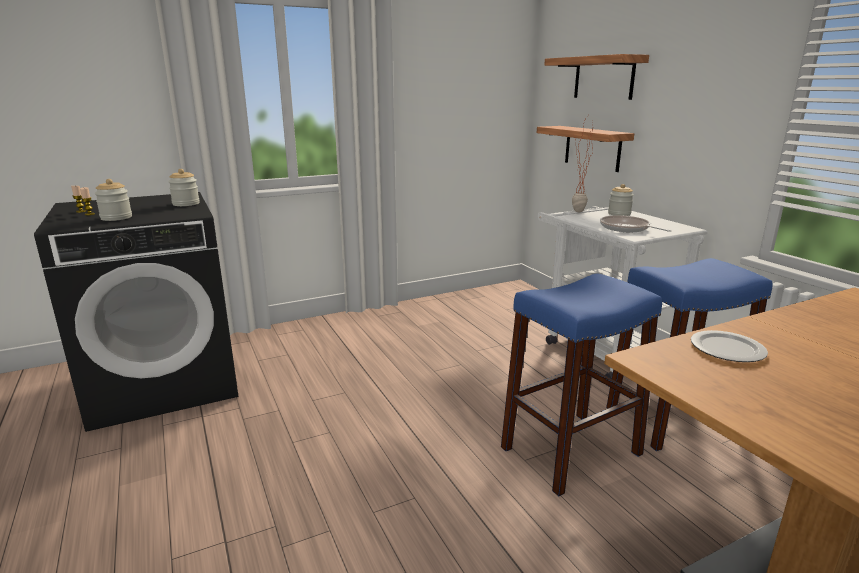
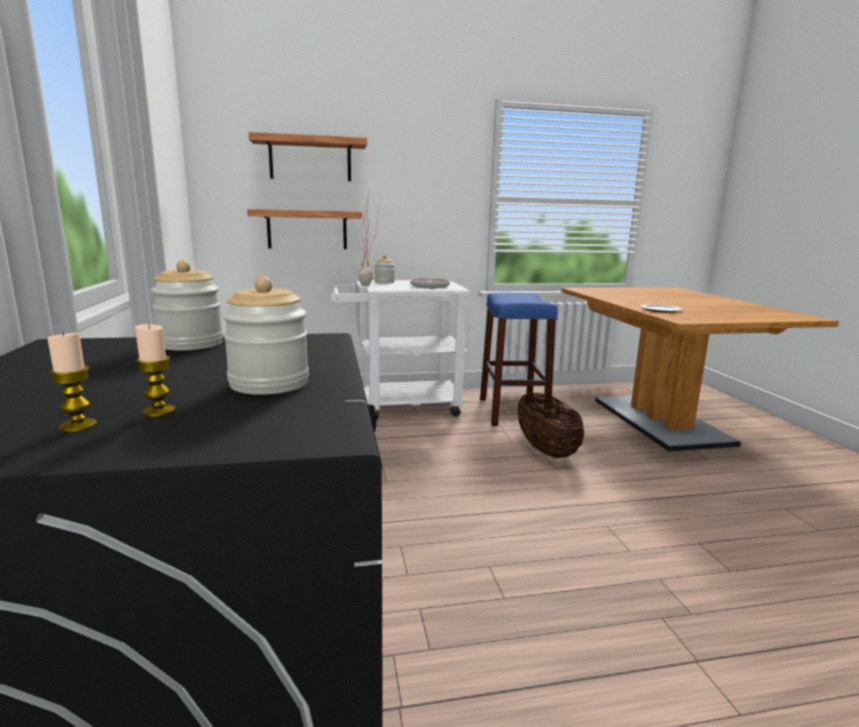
camera: 75 degrees left, 5 degrees down
blue stool [501,273,662,496] -> basket [518,393,584,458]

